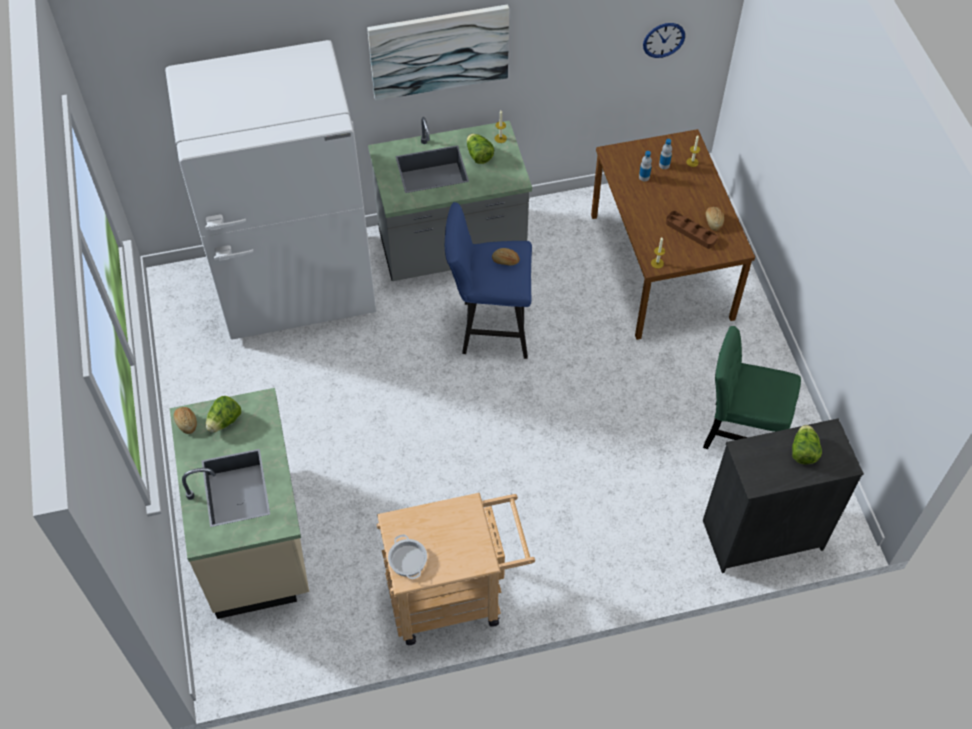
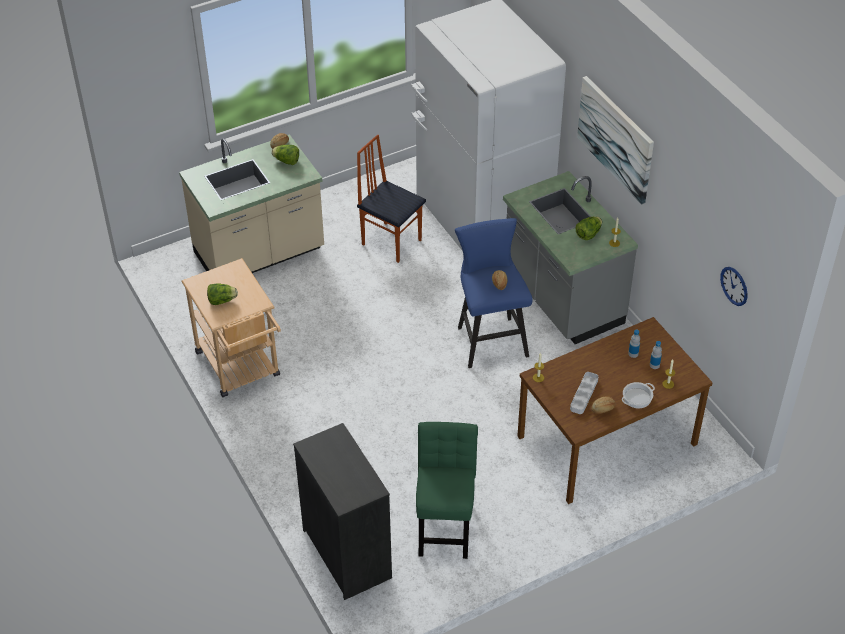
camera: 75 degrees right, 10 degrees down
cooking pot [388,534,427,579] -> cooking pot moved to [622,382,655,408]
brown tray [666,211,718,249] -> grey tray [570,372,598,414]
lettuce [792,425,822,464] -> lettuce moved to [207,283,238,305]
none -> chair [357,135,426,263]

